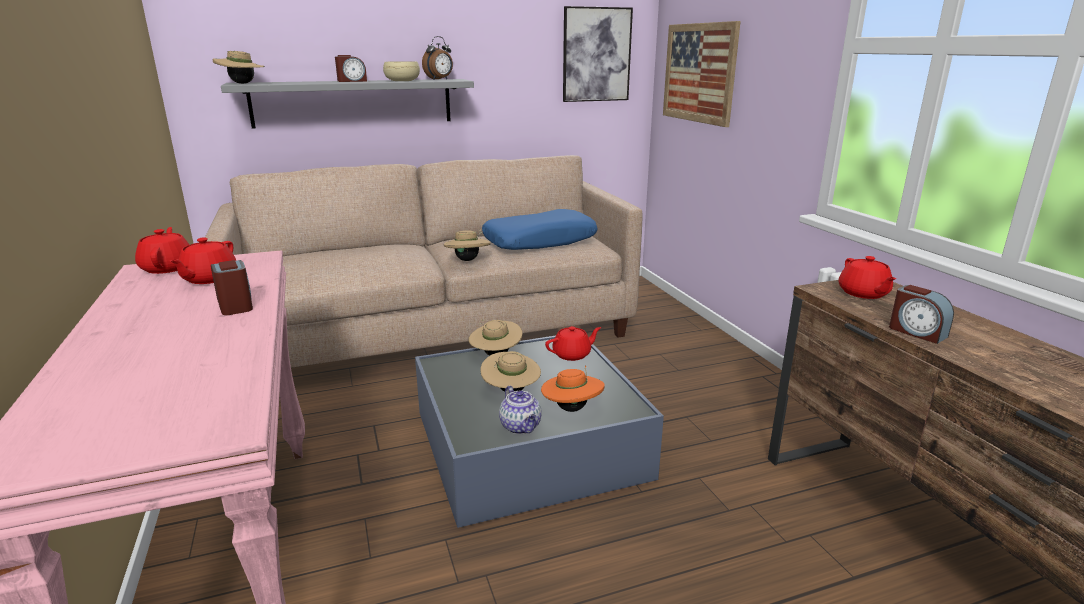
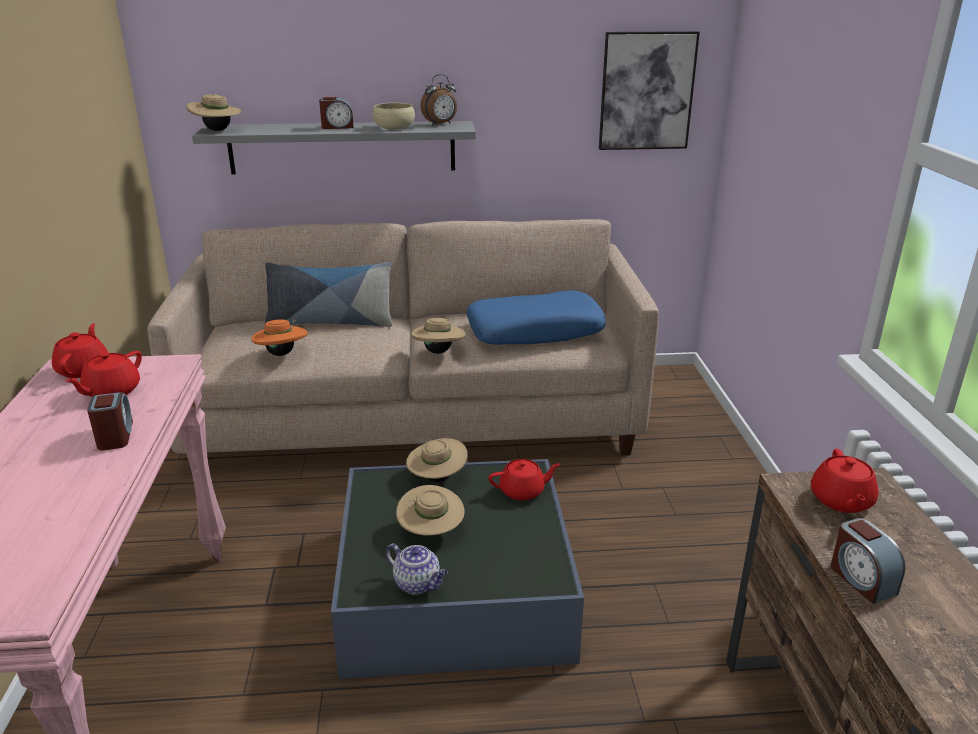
camera: 15 degrees right, 5 degrees up
teapot [499,386,542,434] -> teapot turned 45 degrees counterclockwise [386,543,448,595]
orange hat [541,365,605,412] -> orange hat moved to [251,318,308,356]
picture [663,21,741,127] -> none
none -> pillow [265,262,392,327]

